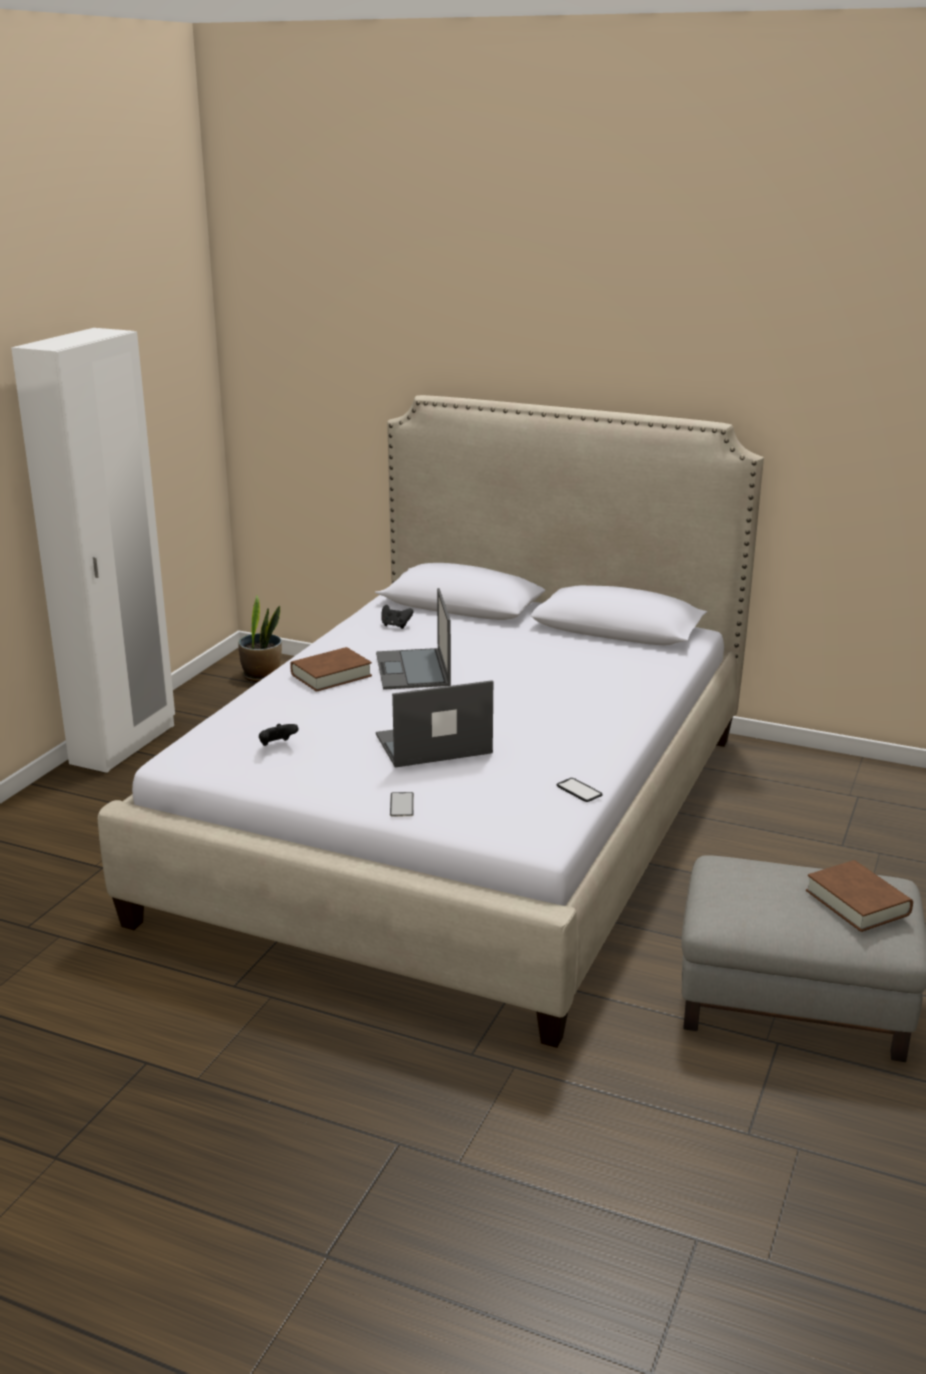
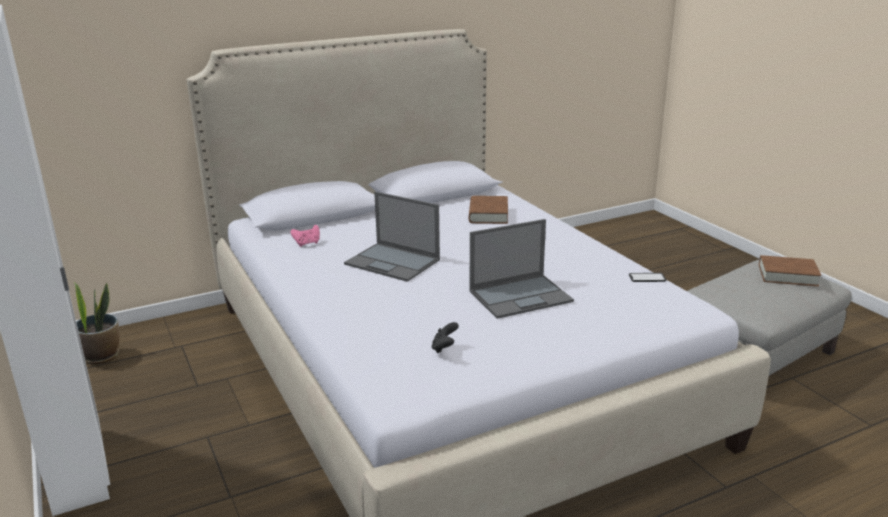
camera: 50 degrees left, 0 degrees up
brown book [290,647,372,692] -> brown book moved to [469,196,508,224]
laptop [376,680,493,768] -> laptop turned 135 degrees counterclockwise [469,219,574,319]
black game controller [381,605,414,629] -> pink game controller [290,225,320,247]
phone [390,792,414,817] -> none

